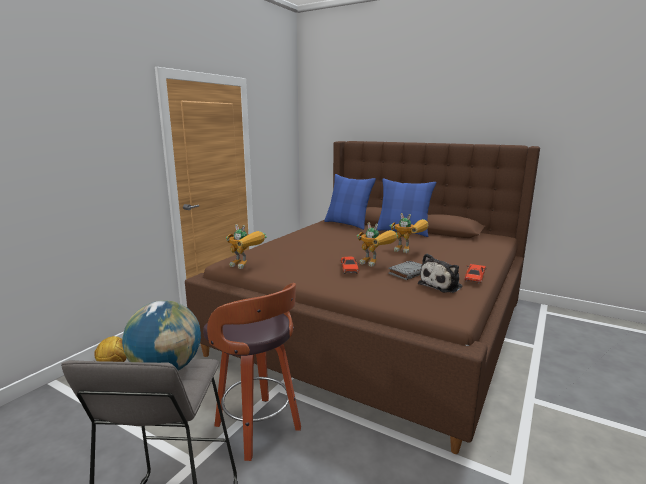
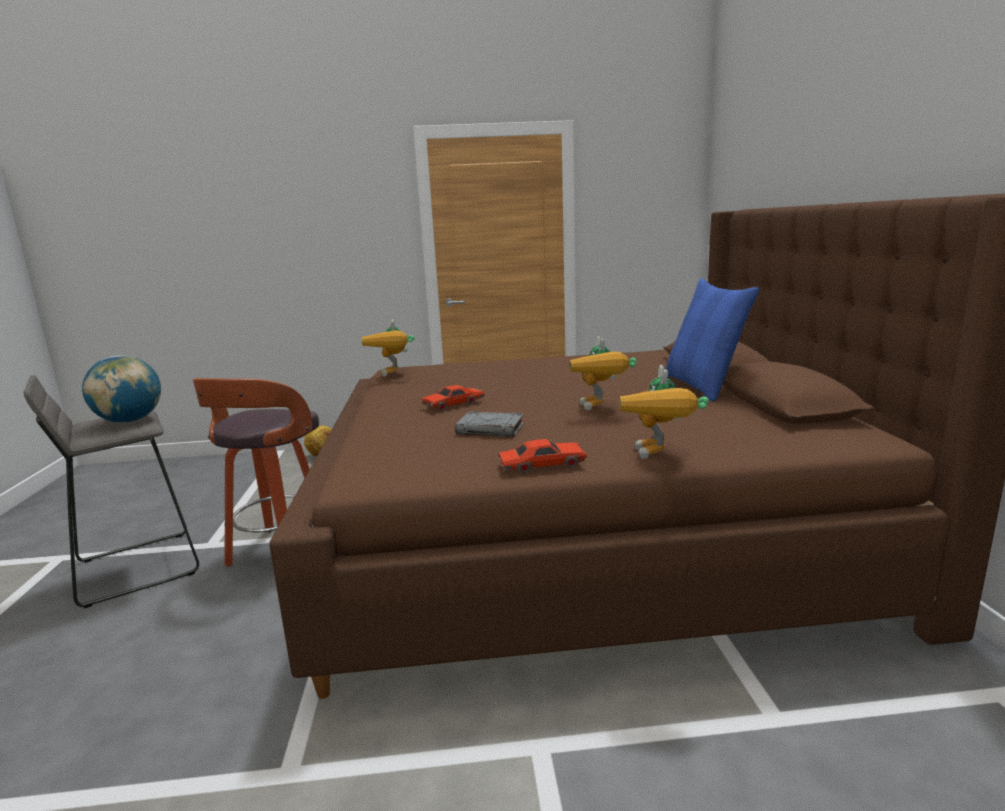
camera: 55 degrees right, 0 degrees up
blue pillow [324,174,376,230] -> none
toy robot [357,222,398,267] -> toy robot moved to [619,365,709,459]
plush toy [418,254,462,293] -> none

